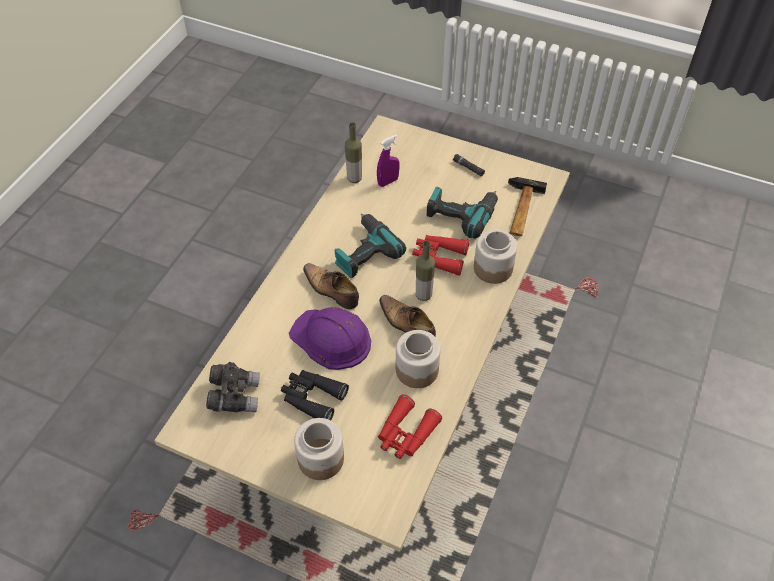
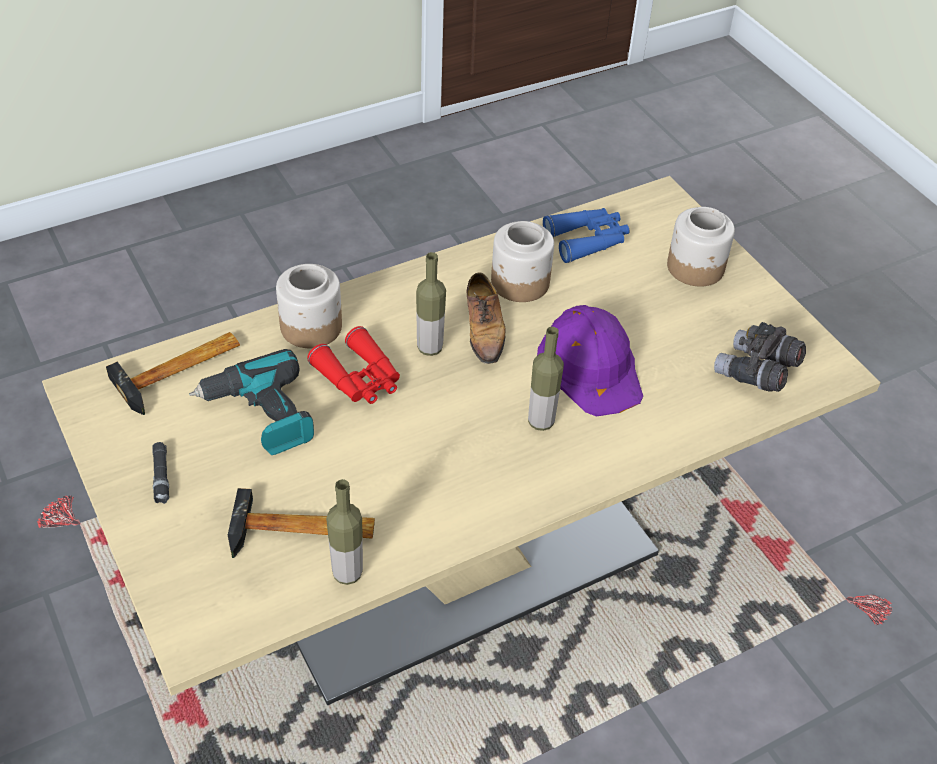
camera: 145 degrees left, 5 degrees down
black binoculars [281,370,349,420] -> none
shoe [303,263,359,309] -> bottle [528,327,564,431]
power drill [334,213,406,278] -> none
purple spray bottle [377,135,400,187] -> hammer [228,488,375,558]
red binoculars [378,394,442,459] -> blue binoculars [543,208,629,263]

